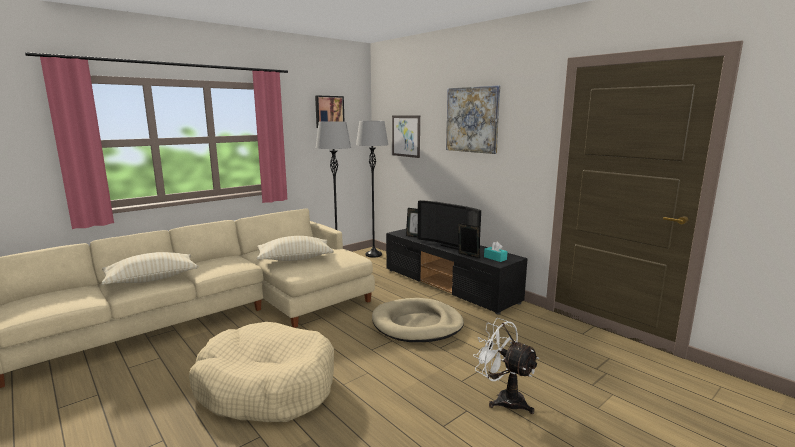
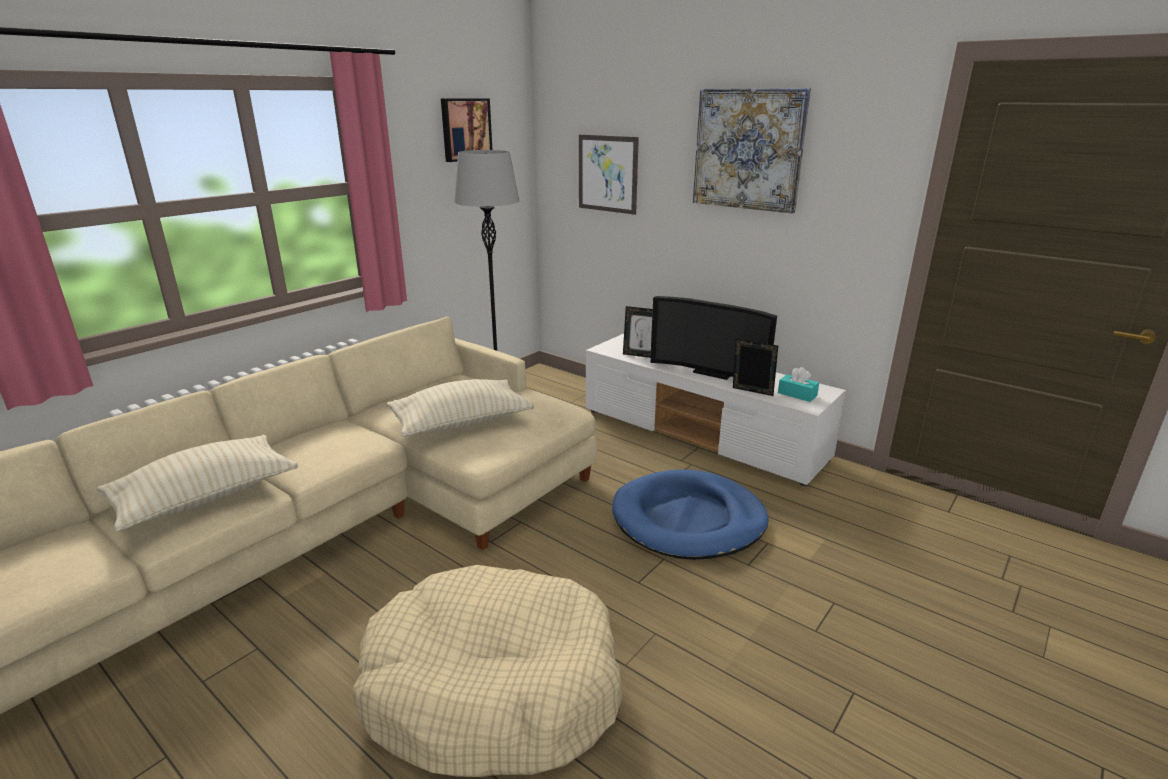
camera: 10 degrees left, 10 degrees up
grey floor lamp [356,121,388,258] -> none
beige dog bed [372,298,464,342] -> blue dog bed [612,470,768,560]
black tv stand [386,229,528,315] -> white tv stand [586,334,846,486]
white fan [473,318,539,414] -> none

